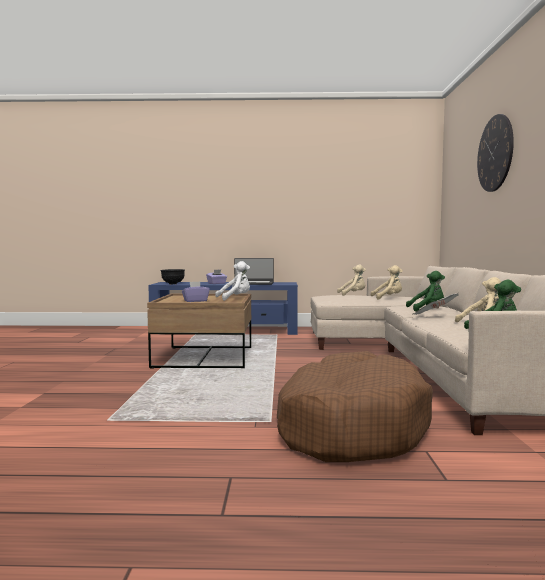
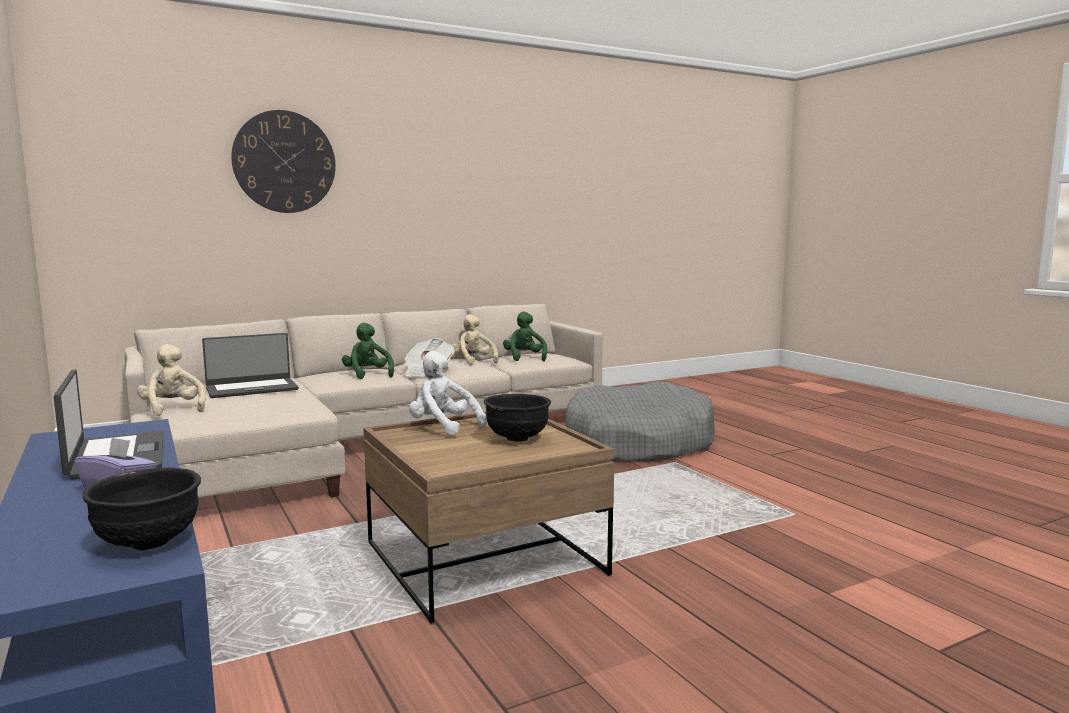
camera: 120 degrees left, 5 degrees up
purple tissue box [182,281,210,302] -> black bowl [484,394,551,442]
brown dog bed [277,351,433,462] -> grey dog bed [566,381,715,462]
beige plush toy [371,265,403,300] -> laptop [202,333,299,398]

